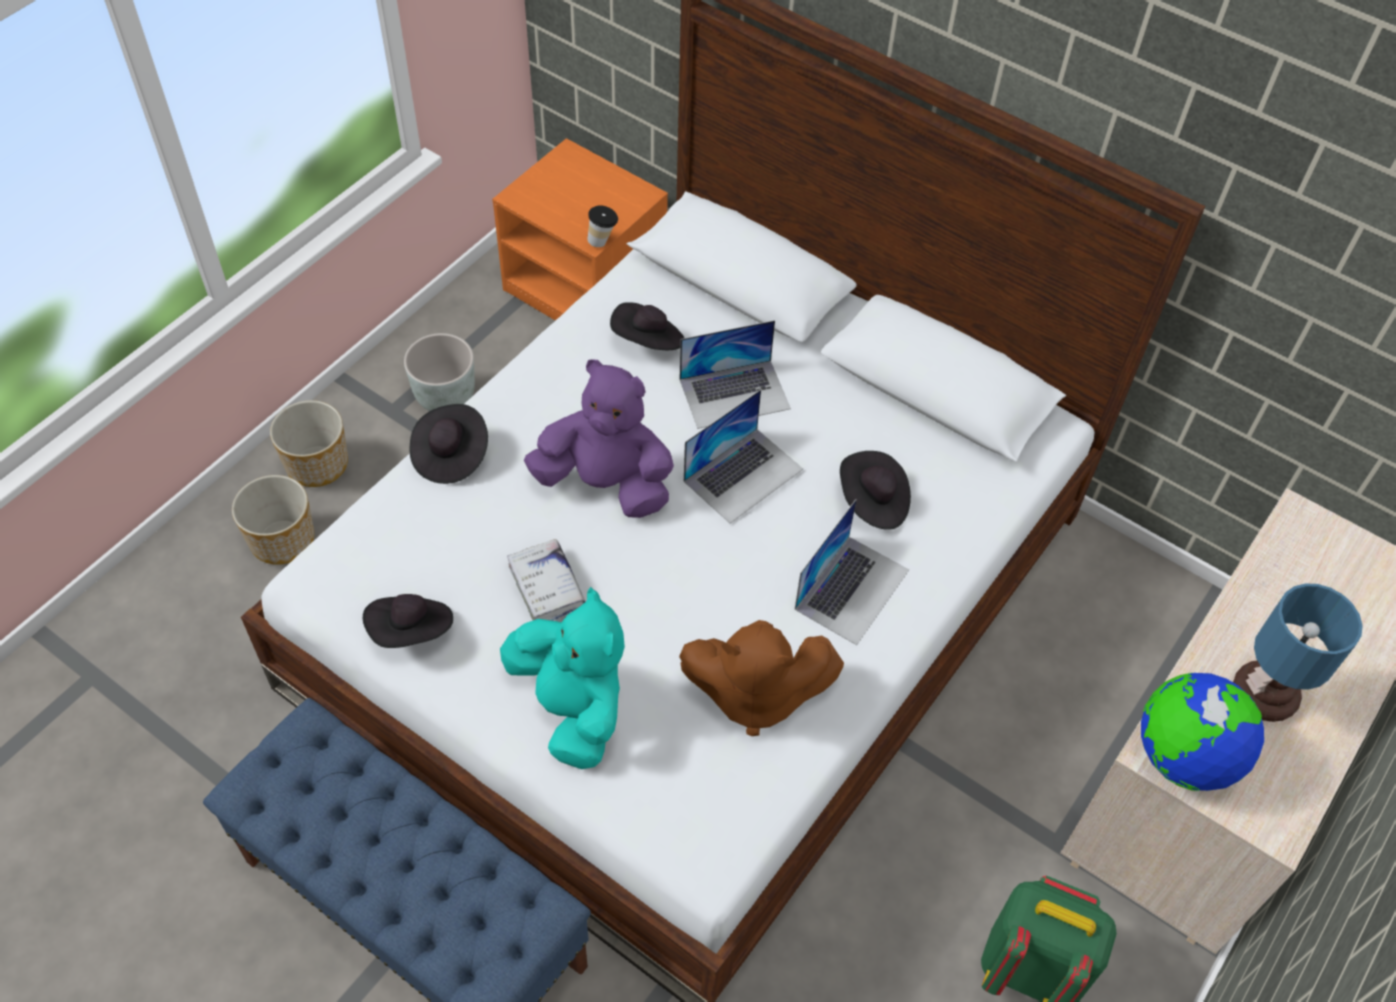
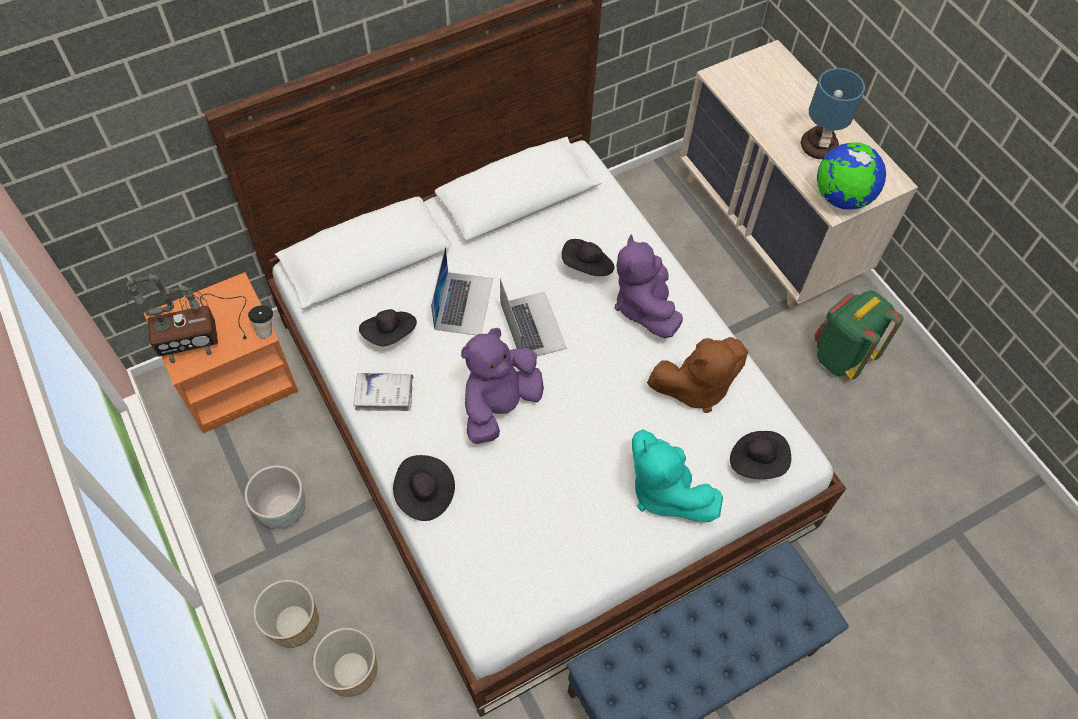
camera: 65 degrees left, 5 degrees up
black hat [363,594,453,648] -> black hat moved to [730,431,791,479]
turquoise plush toy [500,587,625,769] -> turquoise plush toy turned 120 degrees counterclockwise [632,429,723,522]
white book [507,539,586,621] -> white book moved to [353,373,414,411]
brown plush toy [679,620,844,736] -> brown plush toy turned 45 degrees clockwise [647,337,748,413]
laptop [795,499,909,645] -> purple plush toy [615,234,683,338]
none -> table lamp [124,274,247,363]

